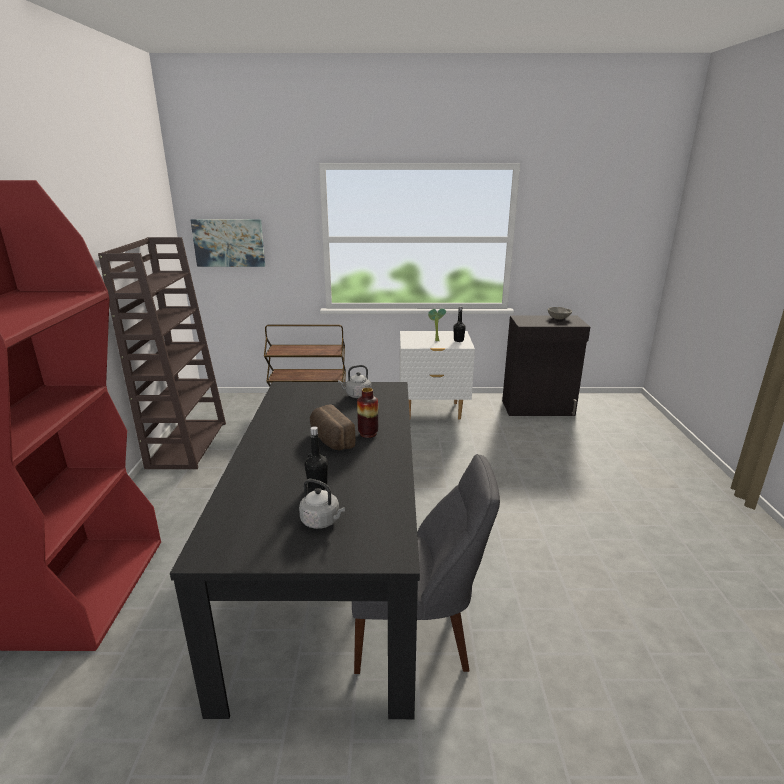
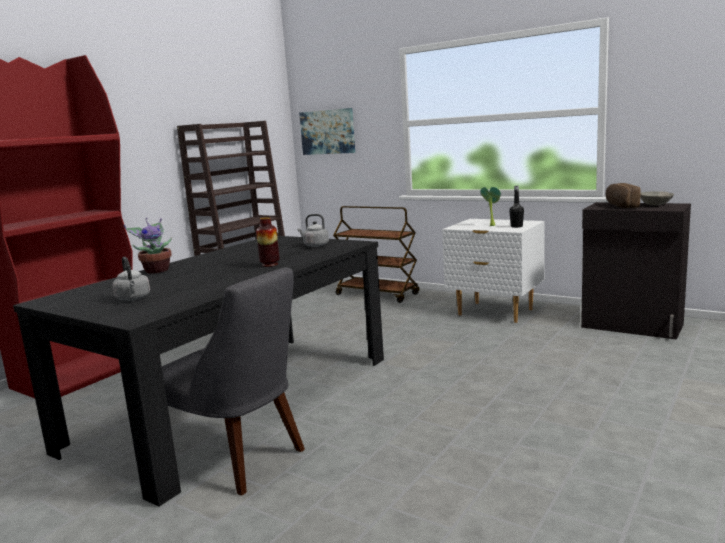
camera: 35 degrees right, 10 degrees down
black bottle [304,426,328,491] -> none
bread [310,404,355,451] -> bread moved to [606,183,640,208]
none -> potted plant [123,218,172,274]

